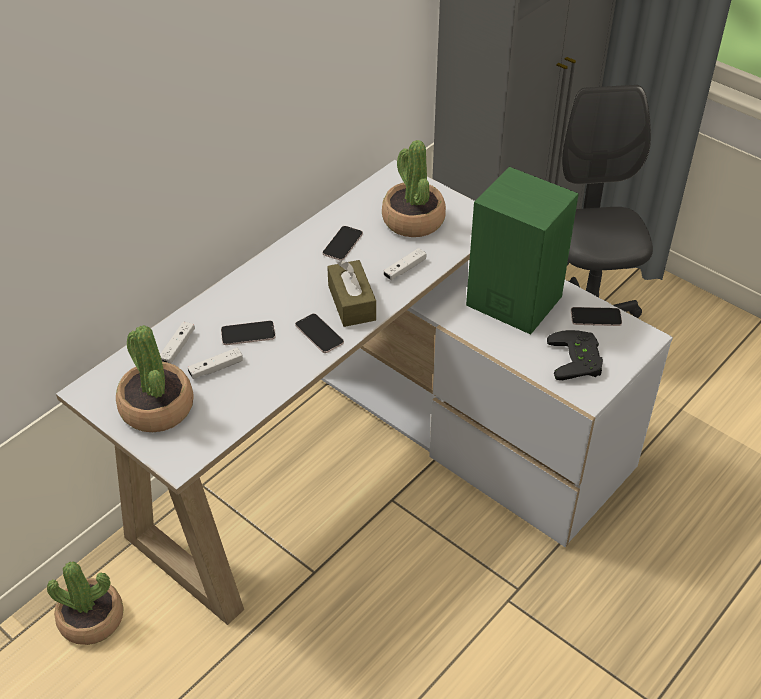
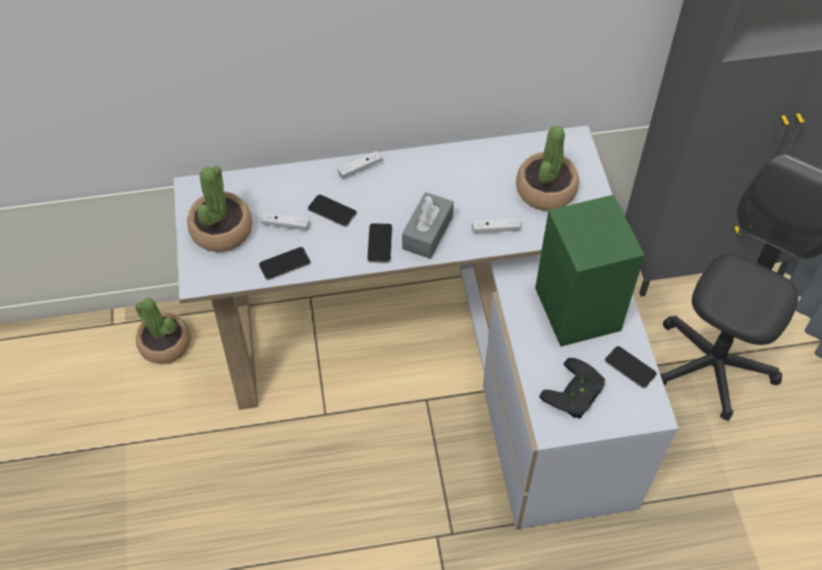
camera: 40 degrees right, 10 degrees up
white game controller [160,321,195,364] -> white game controller moved to [338,151,382,179]
phone [323,226,363,261] -> phone moved to [259,247,311,280]
brown tissue box [327,260,376,327] -> grey tissue box [402,192,454,259]

